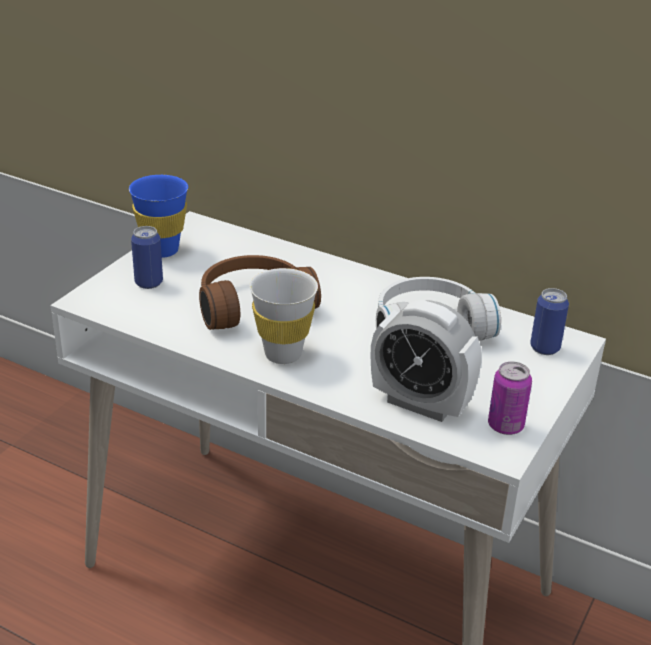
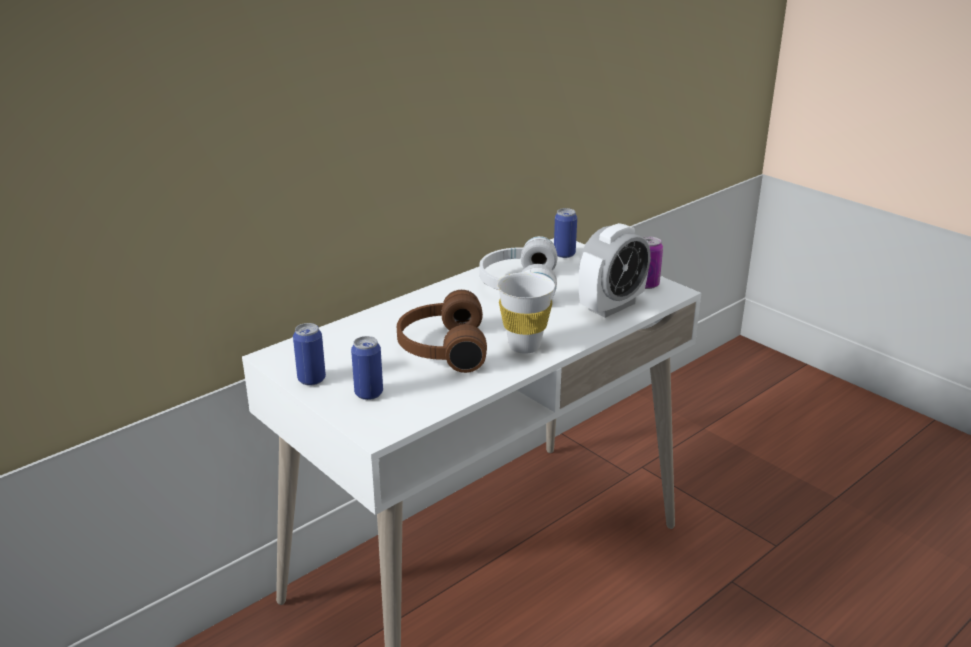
camera: 70 degrees left, 5 degrees down
blue cup [129,175,188,258] -> can [293,323,326,385]

